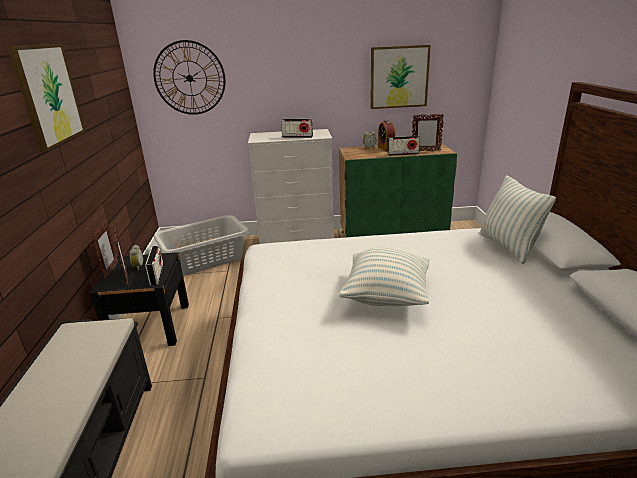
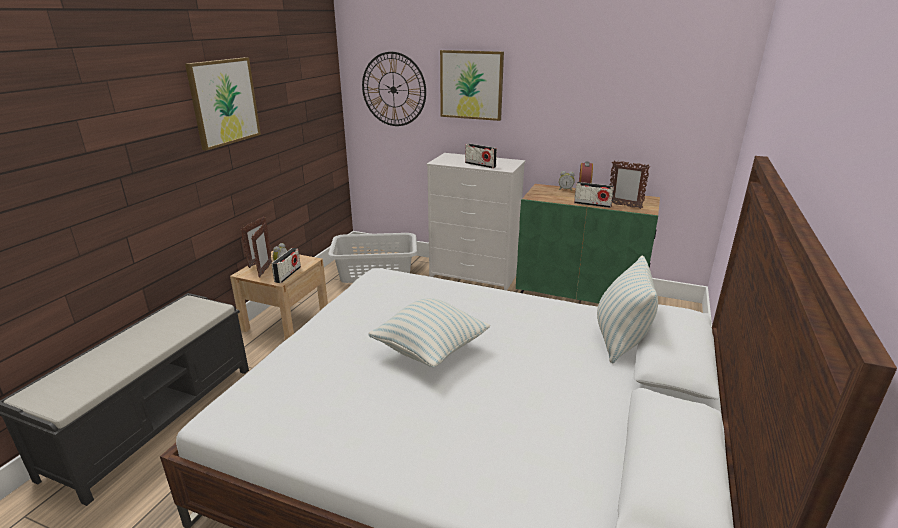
camera: 25 degrees right, 0 degrees up
black nightstand [90,252,189,346] -> beige nightstand [230,251,328,340]
picture [370,45,431,109] -> picture moved to [440,50,504,121]

